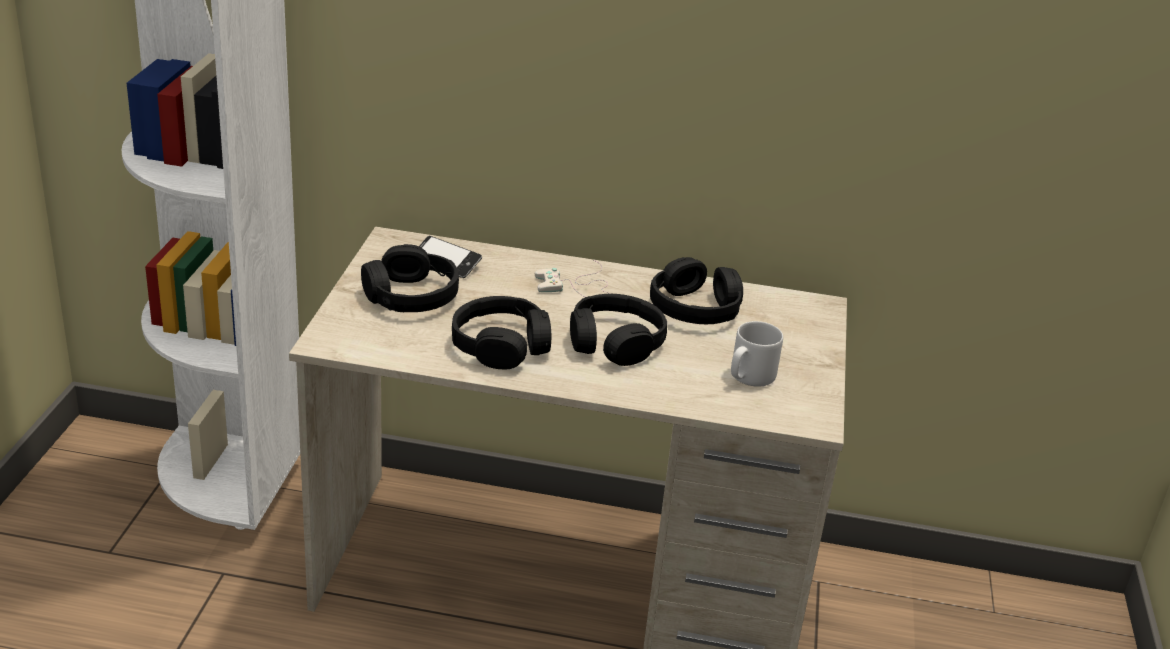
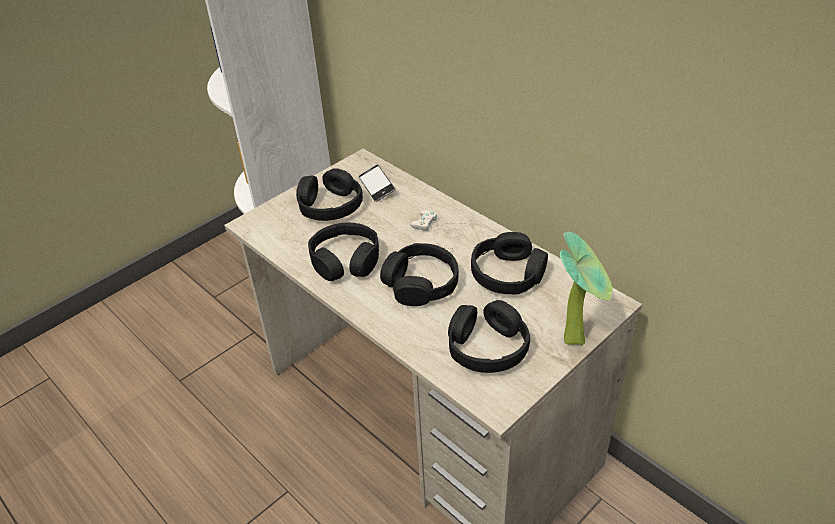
camera: 40 degrees right, 10 degrees up
grey mug [731,321,783,387] -> black headphones [448,300,530,373]
none -> potted plant [560,232,613,346]

